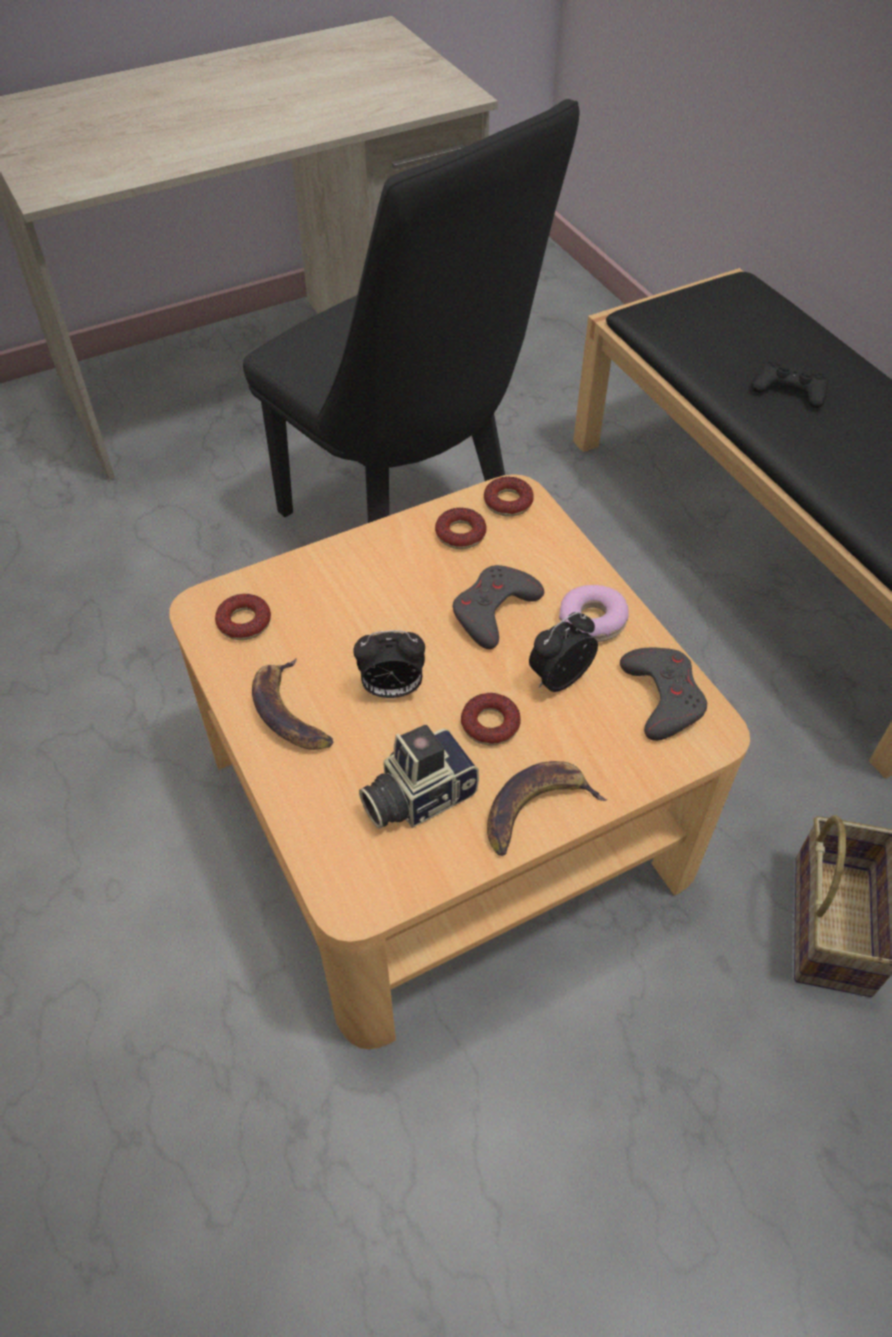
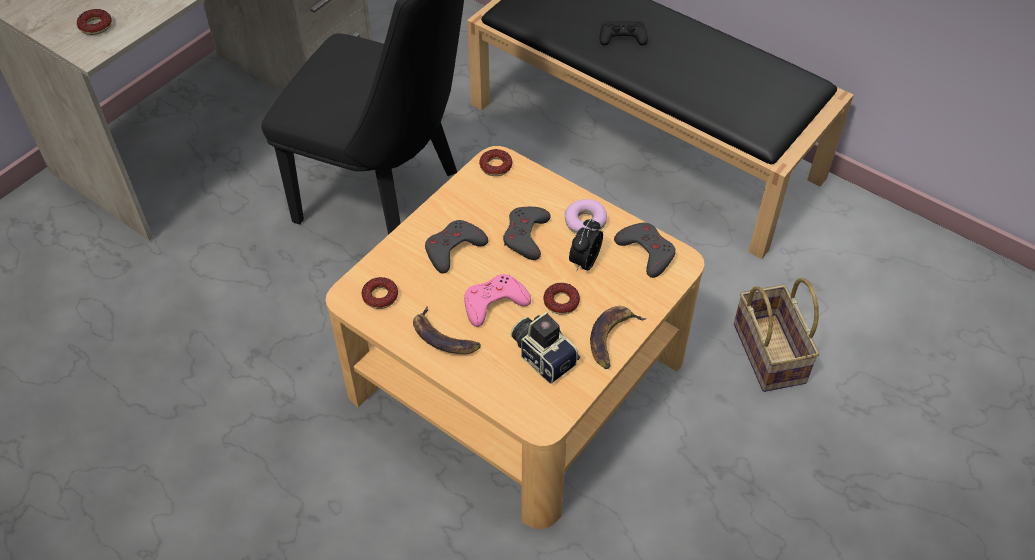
camera: 25 degrees left, 0 degrees up
alarm clock [353,630,425,698] -> pink game controller [464,274,531,327]
camera [359,725,479,828] -> camera turned 105 degrees clockwise [511,312,580,384]
donut [435,508,487,549] -> donut moved to [77,9,112,35]
none -> grey game controller [425,220,488,273]

